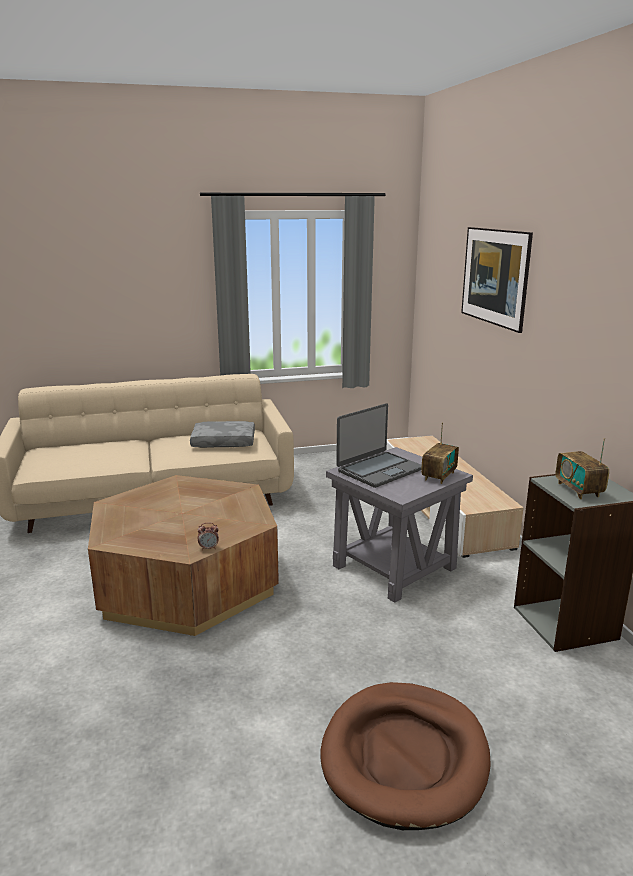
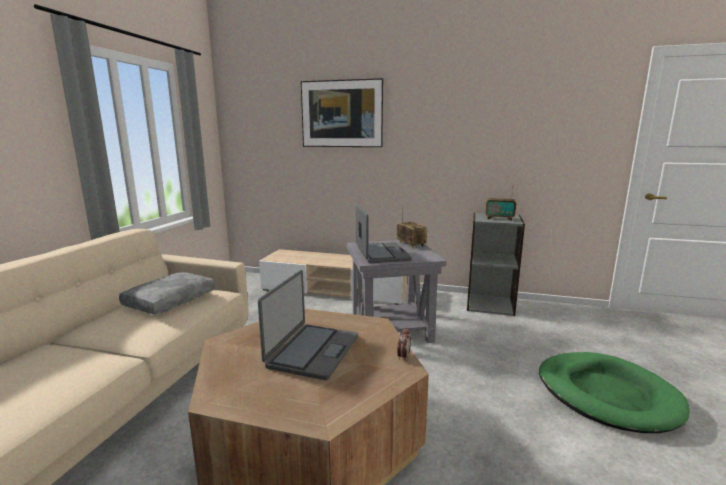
camera: 60 degrees left, 5 degrees down
brown dog bed [320,682,491,830] -> green dog bed [539,352,690,433]
none -> laptop [258,270,358,380]

